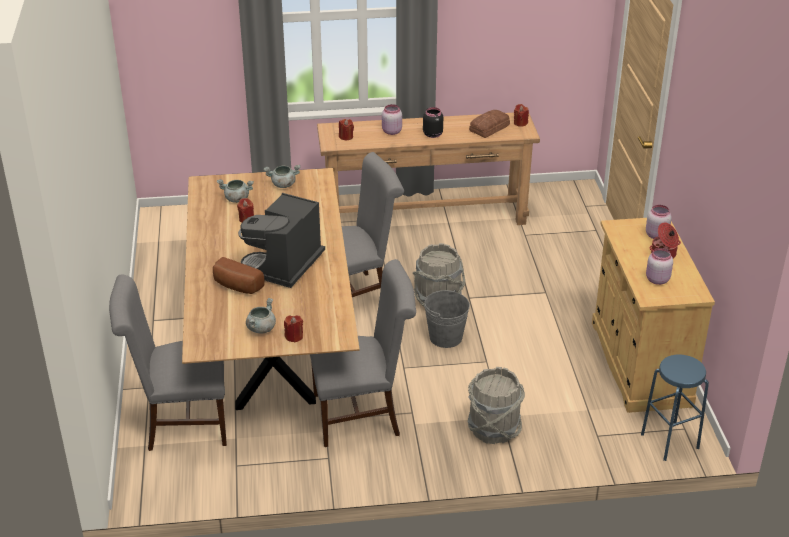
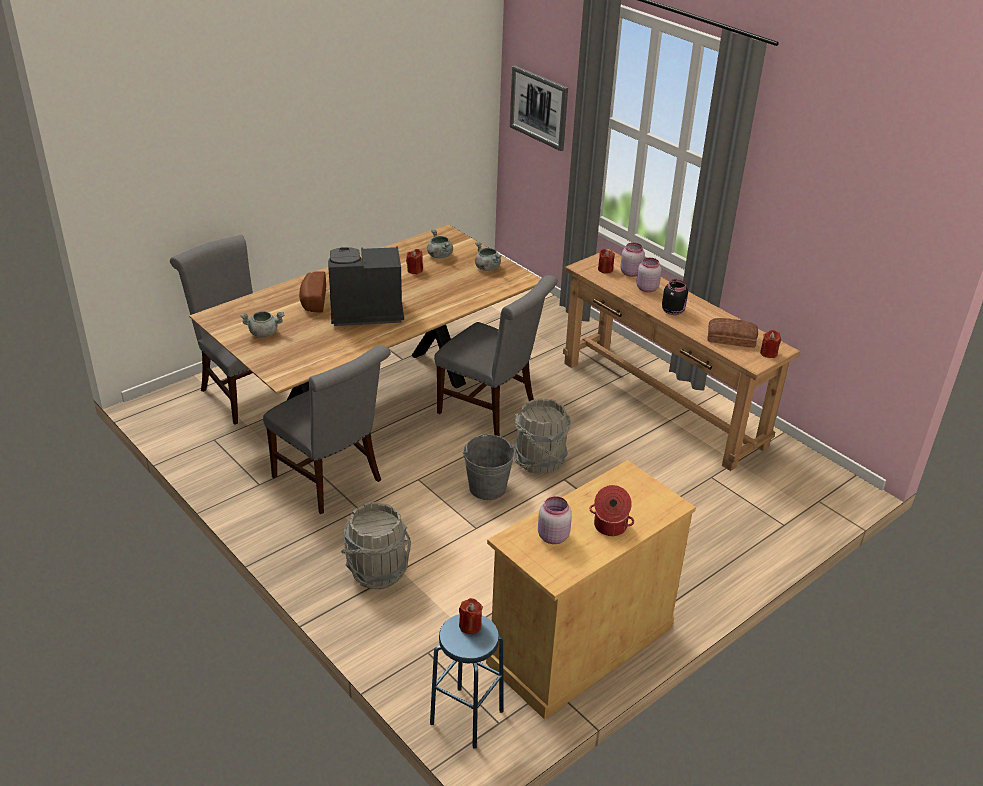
camera: 55 degrees right, 0 degrees up
red candle [284,315,303,342] -> red candle moved to [459,598,483,634]
pink jar [646,205,672,239] -> pink jar moved to [621,243,645,277]
none -> picture [510,65,568,151]

